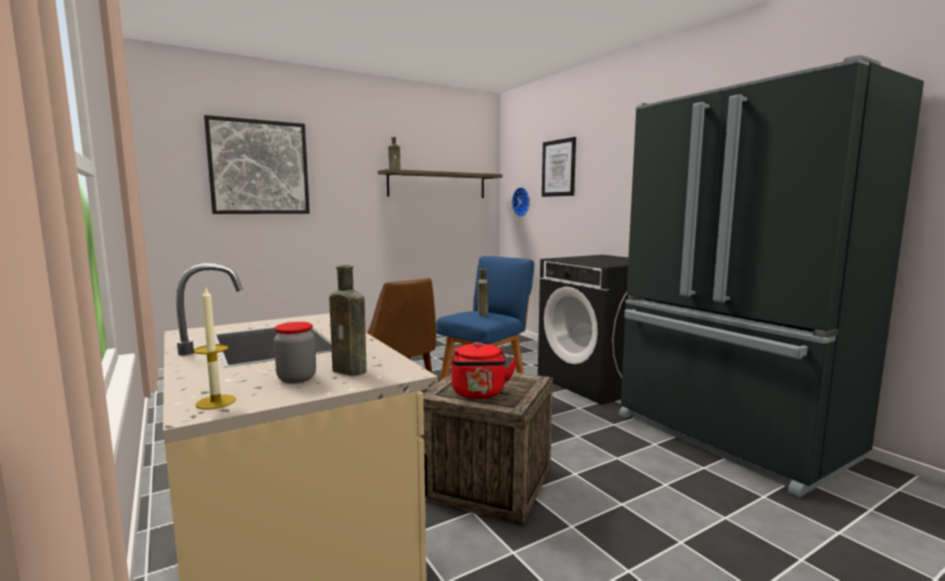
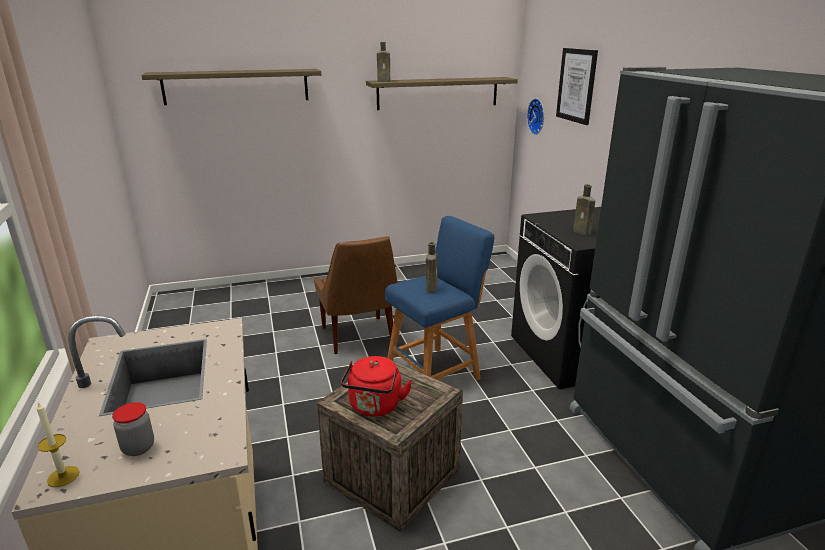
camera: 15 degrees right, 15 degrees up
picture [204,115,310,214] -> shelf [141,69,321,105]
brown bottle [329,265,367,376] -> brown bottle moved to [573,184,595,235]

